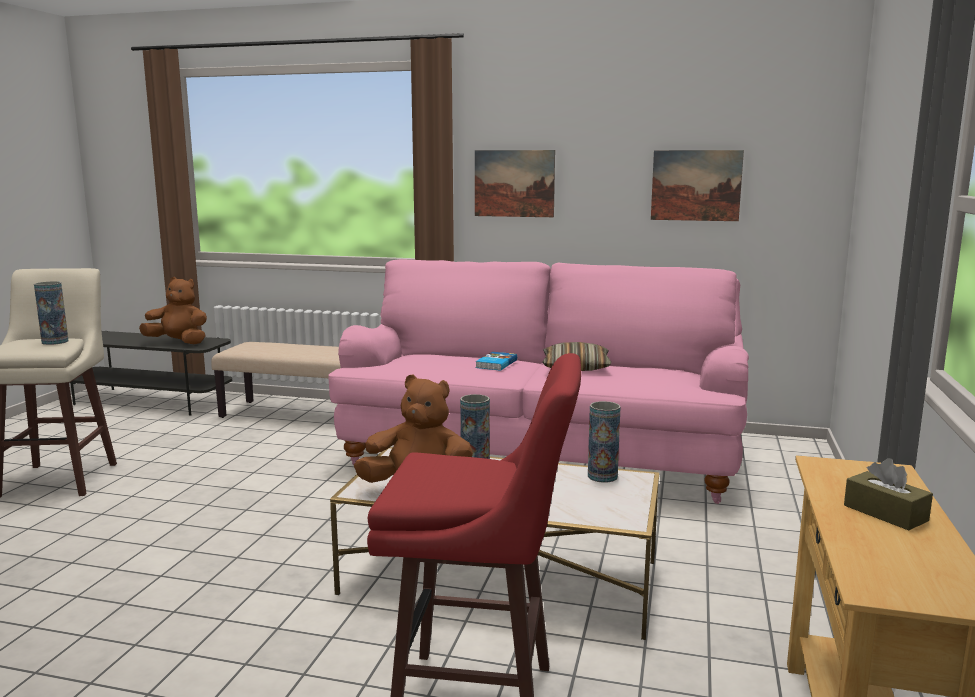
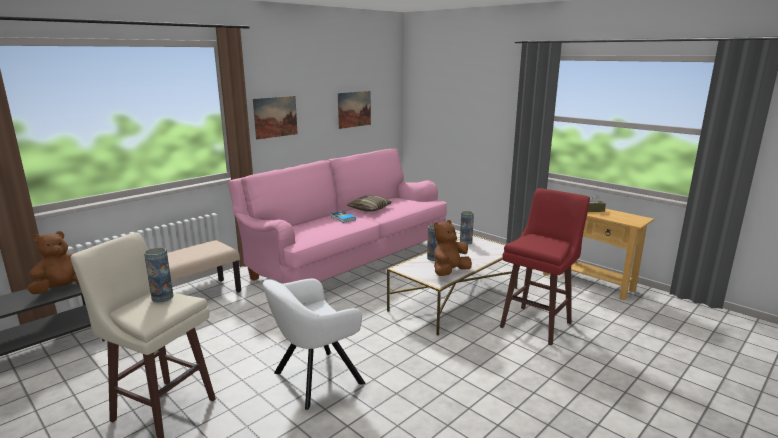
camera: 60 degrees left, 5 degrees up
none -> white armchair [263,279,365,410]

